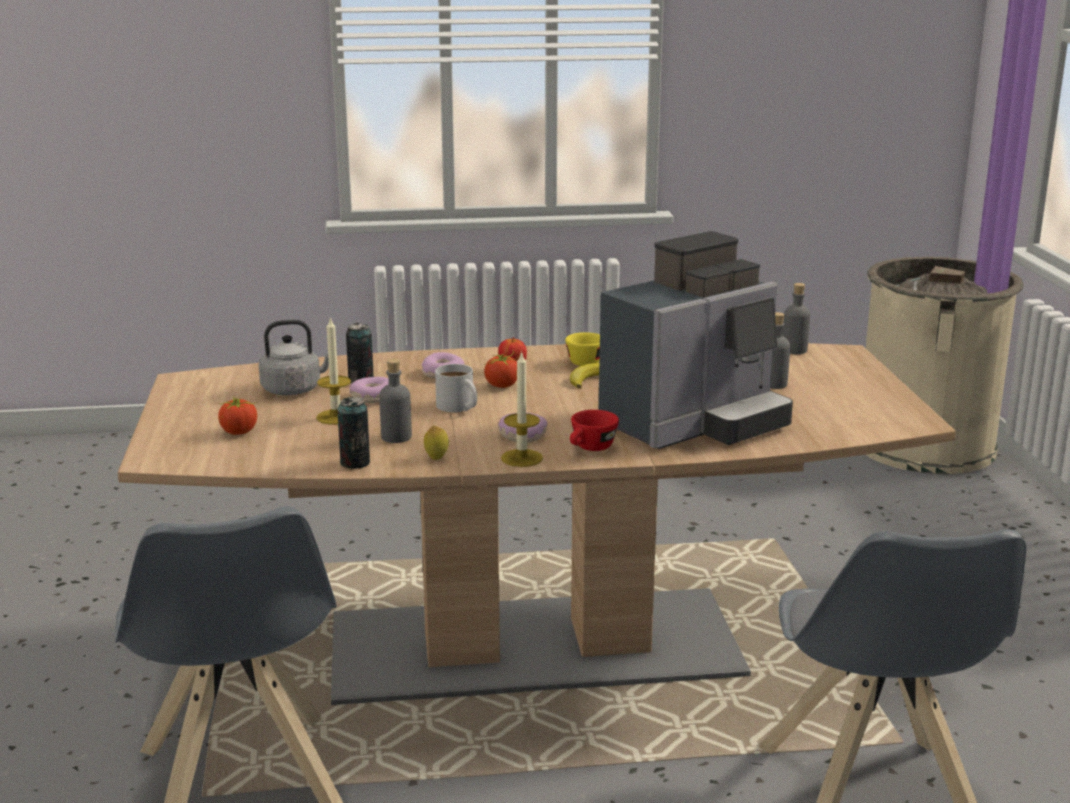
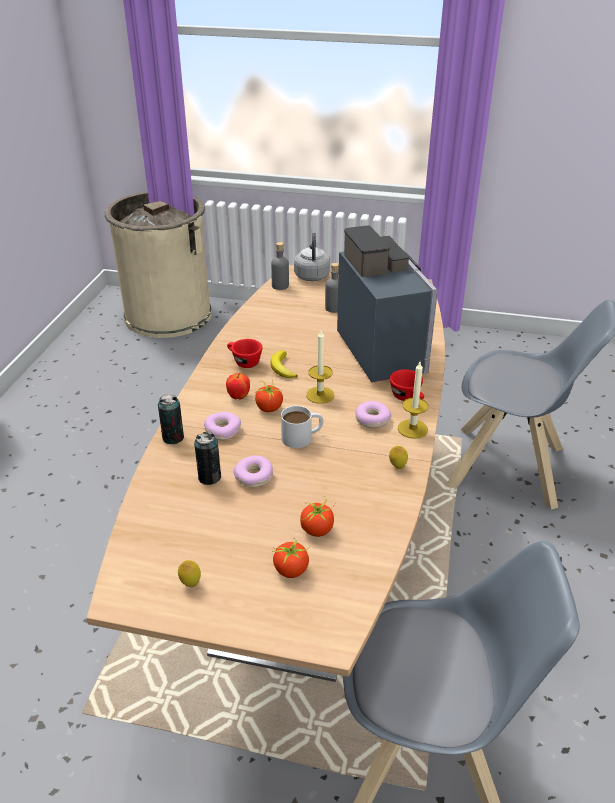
camera: 70 degrees left, 15 degrees up
grey kettle [259,320,337,395] -> grey kettle moved to [294,232,330,281]
candle [316,316,351,425] -> candle moved to [306,330,334,404]
can [337,397,370,469] -> can moved to [158,394,184,444]
grey bottle [379,359,412,443] -> none
yellow cup [565,332,600,366] -> red cup [227,339,262,368]
none -> lemon [178,560,201,587]
none -> tomato [300,496,336,537]

